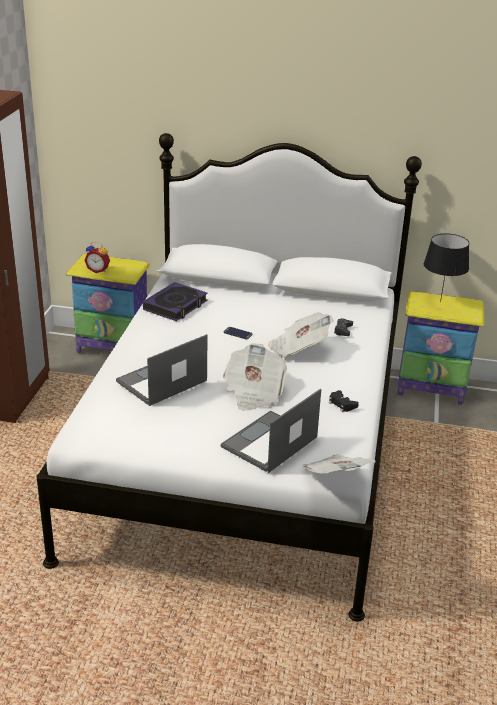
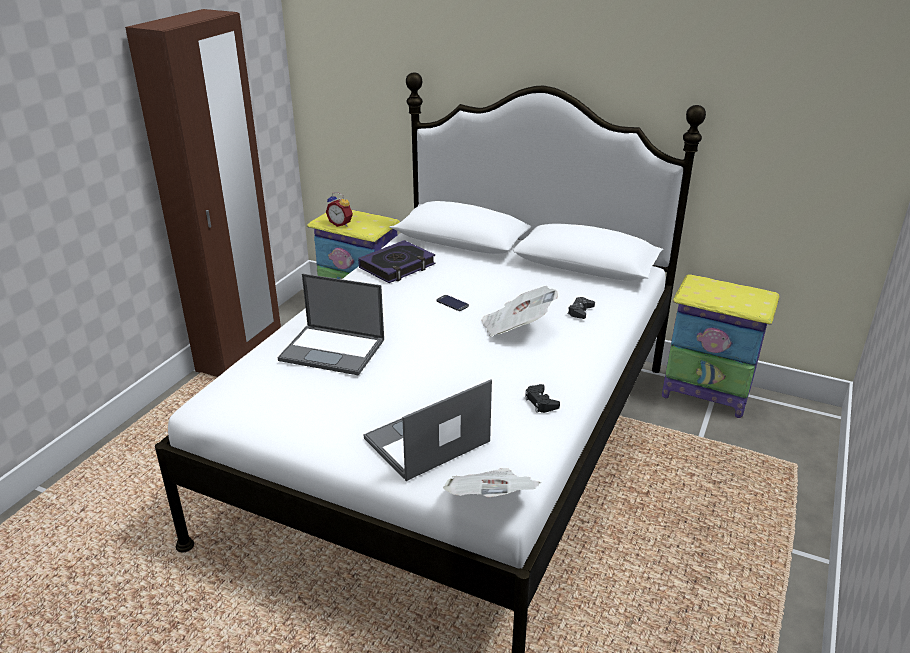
camera: 15 degrees right, 0 degrees up
laptop [116,334,208,406] -> laptop turned 135 degrees counterclockwise [278,274,384,376]
newspaper [223,343,287,411] -> none
black table lamp [424,234,469,303] -> none

